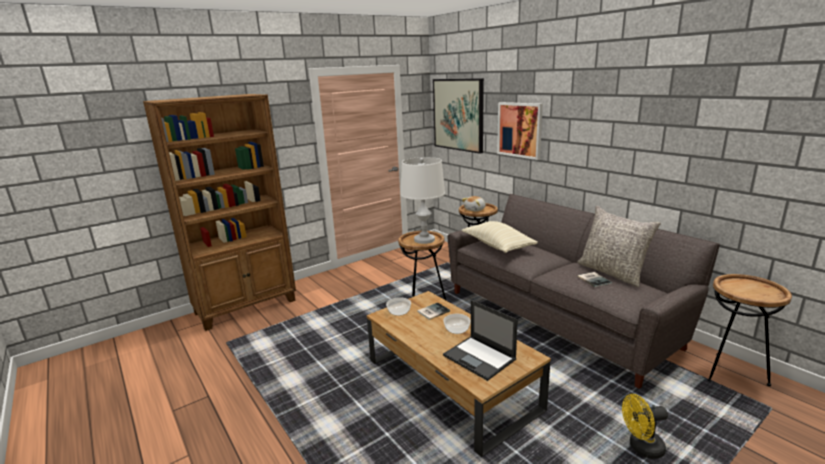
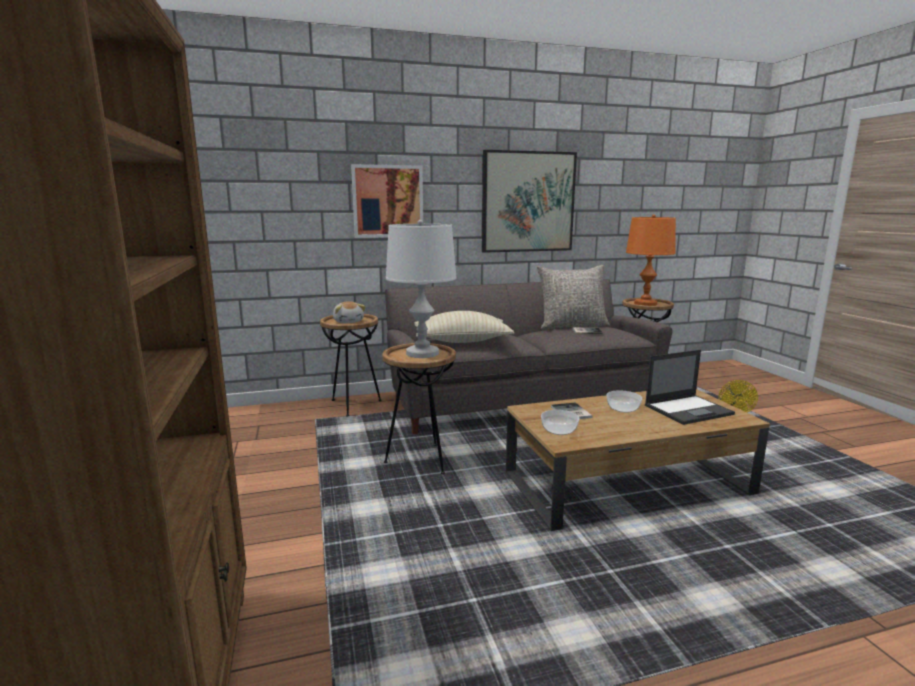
camera: 70 degrees left, 5 degrees down
picture [433,78,484,154] -> picture moved to [482,150,577,253]
none -> orange table lamp [626,214,676,306]

